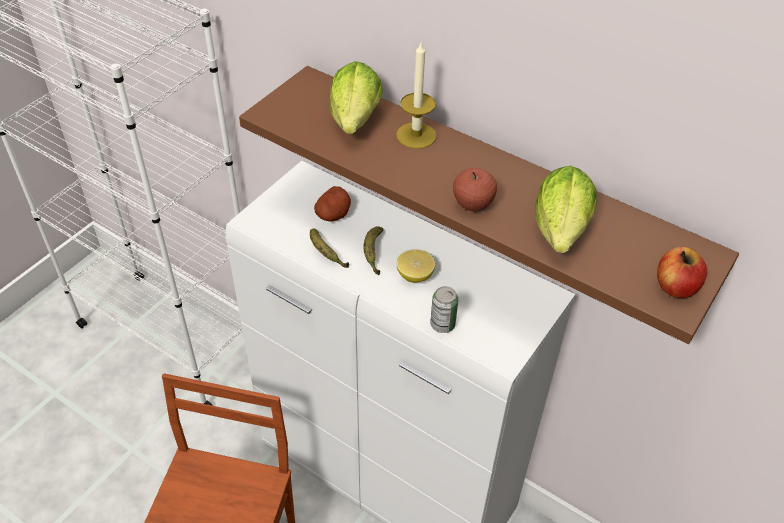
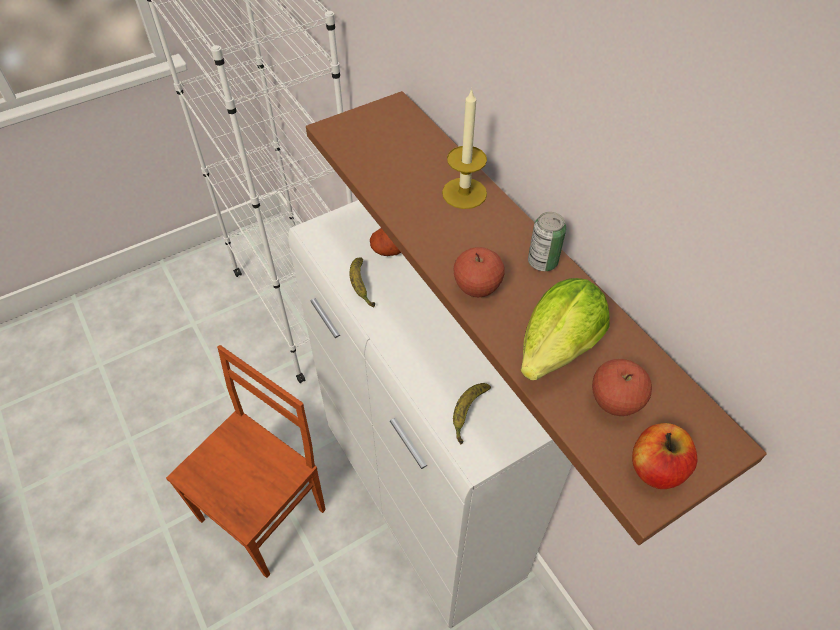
camera: 25 degrees right, 5 degrees up
lettuce [330,61,383,134] -> none
banana [364,226,384,275] -> banana moved to [453,383,491,445]
lemon [396,249,435,283] -> none
can [430,286,458,333] -> can moved to [528,212,566,271]
none -> apple [592,359,652,416]

